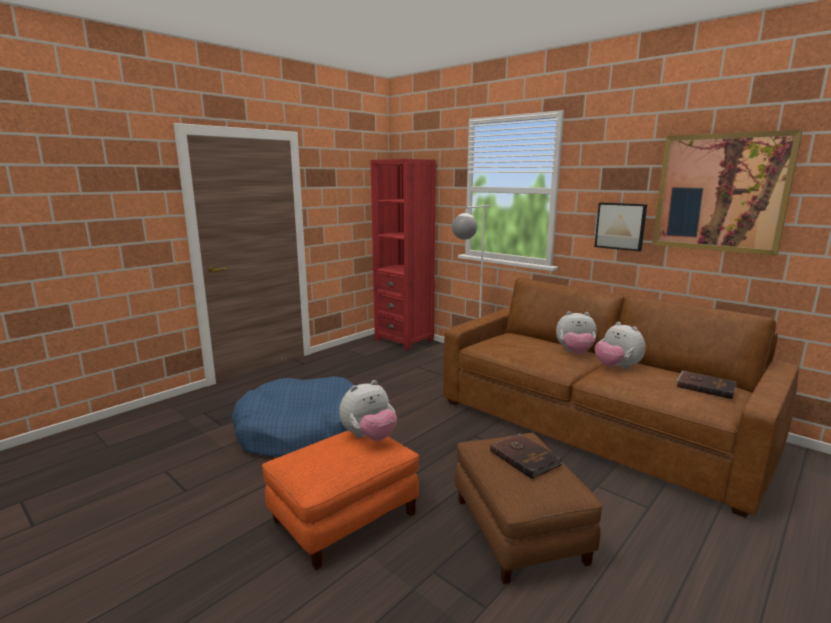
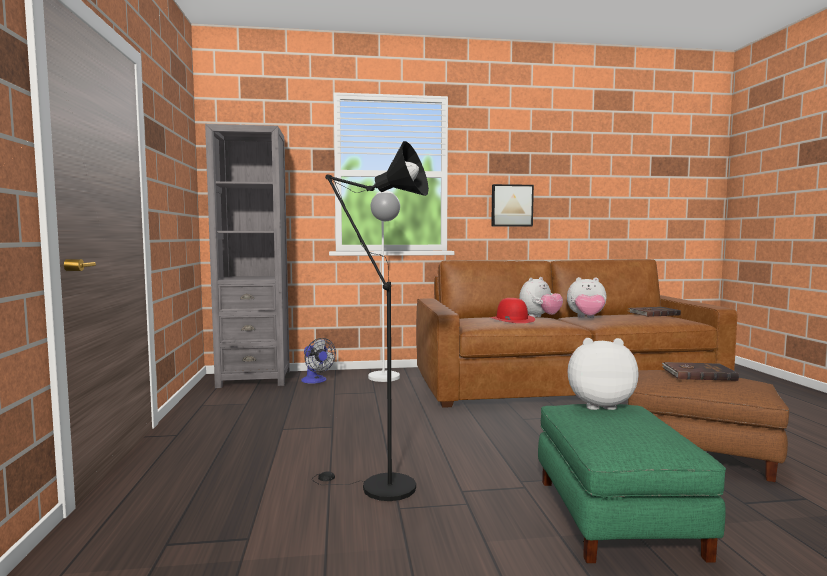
camera: 50 degrees left, 10 degrees down
blue dog bed [231,376,354,457] -> black floor lamp [311,141,429,501]
orange ottoman [262,431,419,570] -> green ottoman [538,404,726,563]
plush toy [339,380,397,441] -> plush toy turned 90 degrees counterclockwise [567,338,639,410]
red bookcase [371,159,436,351] -> grey bookcase [205,124,290,388]
picture [652,130,803,256] -> none
none -> fan [301,338,336,384]
none -> red hat [490,298,535,323]

